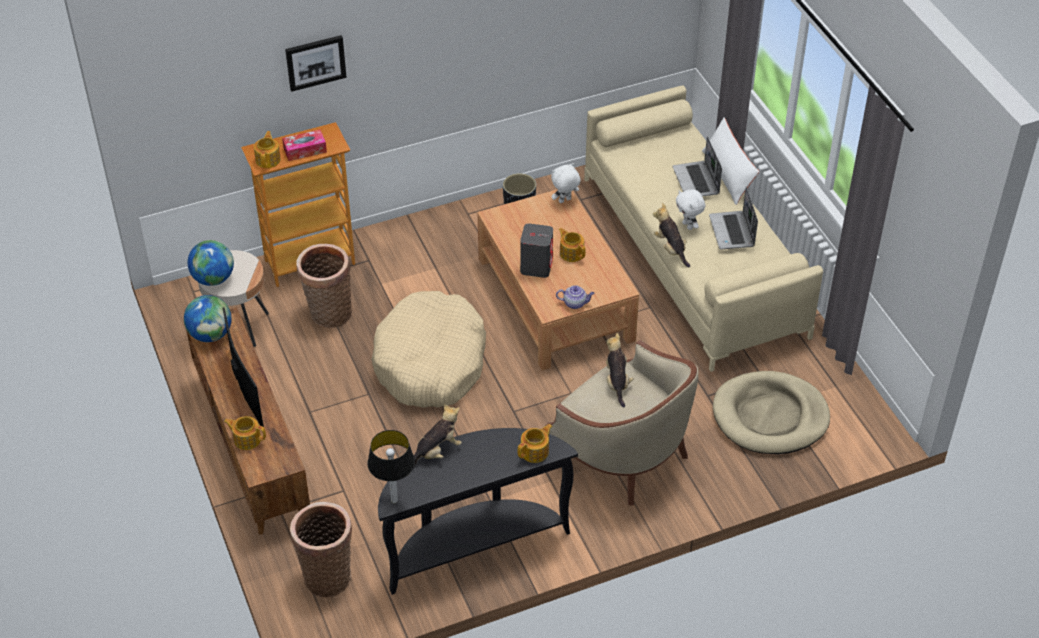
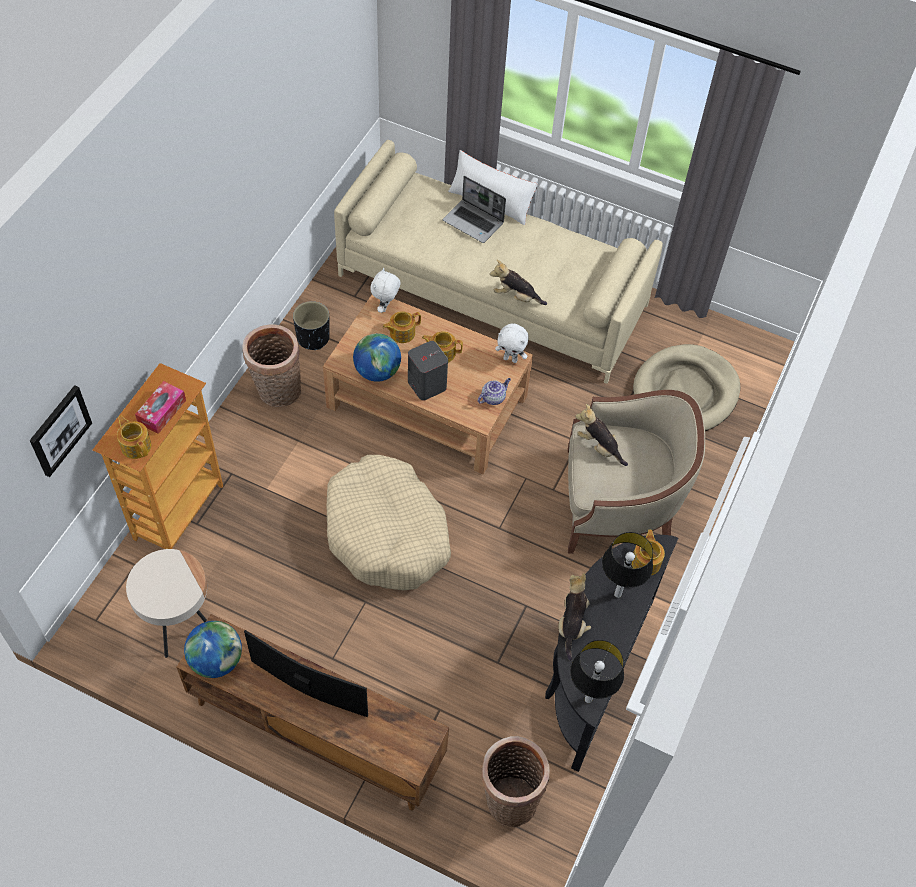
camera: 45 degrees left, 10 degrees up
globe [188,240,234,286] -> globe moved to [353,333,401,382]
teapot [224,416,266,450] -> teapot moved to [383,311,421,343]
picture [285,35,347,92] -> picture moved to [30,385,92,477]
basket [296,244,352,328] -> basket moved to [242,324,301,407]
white plush toy [676,189,705,230] -> white plush toy moved to [495,324,529,363]
laptop [709,187,758,250] -> none
none -> table lamp [602,532,653,598]

